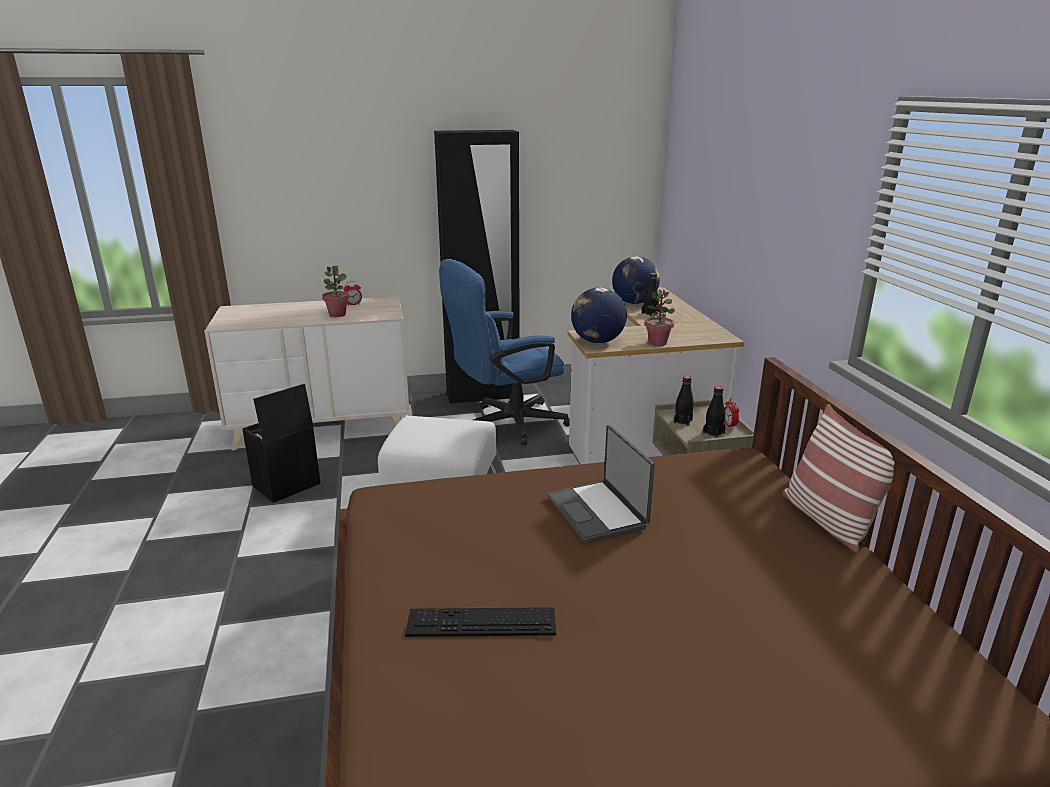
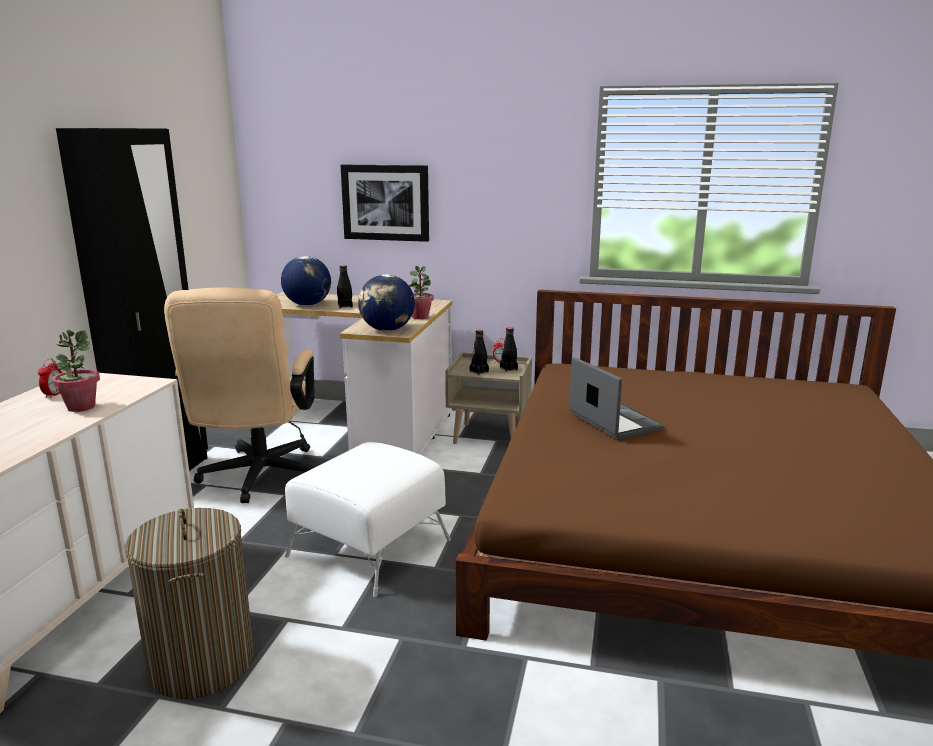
camera: 65 degrees left, 5 degrees down
black storage box [242,384,321,503] -> laundry basket [125,508,254,699]
keyboard [405,607,556,637] -> none
blue office chair [439,259,570,445] -> beige office chair [164,288,315,503]
laptop [547,425,655,543] -> laptop turned 120 degrees counterclockwise [569,357,664,440]
pillow [782,404,895,553] -> none
none -> picture [341,165,429,242]

